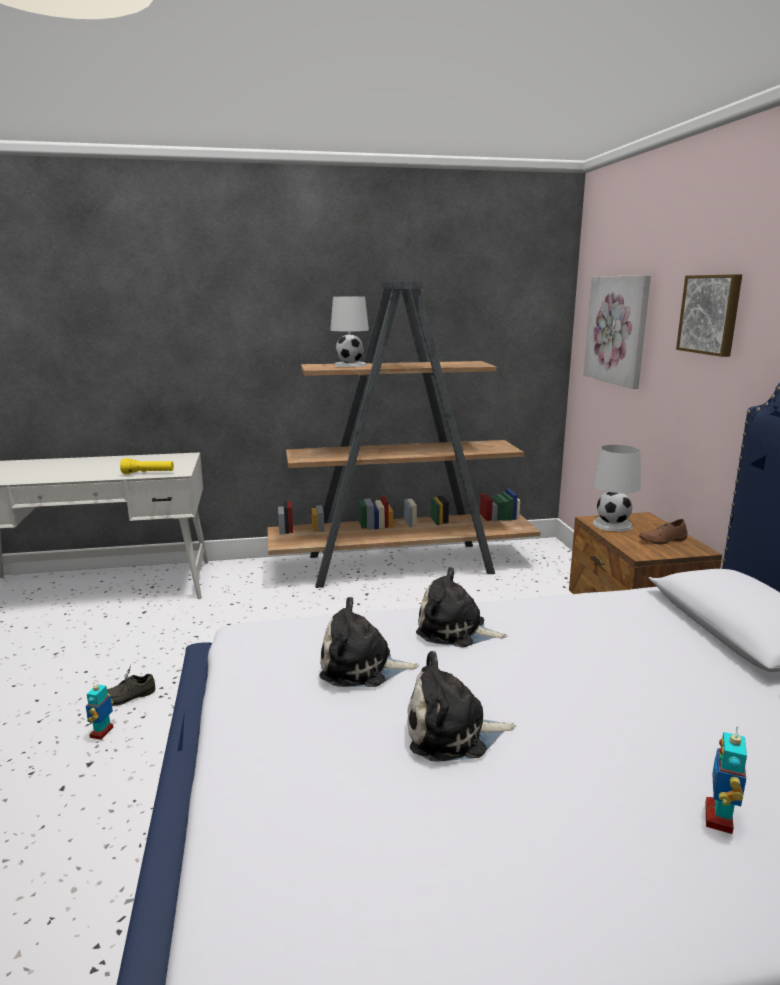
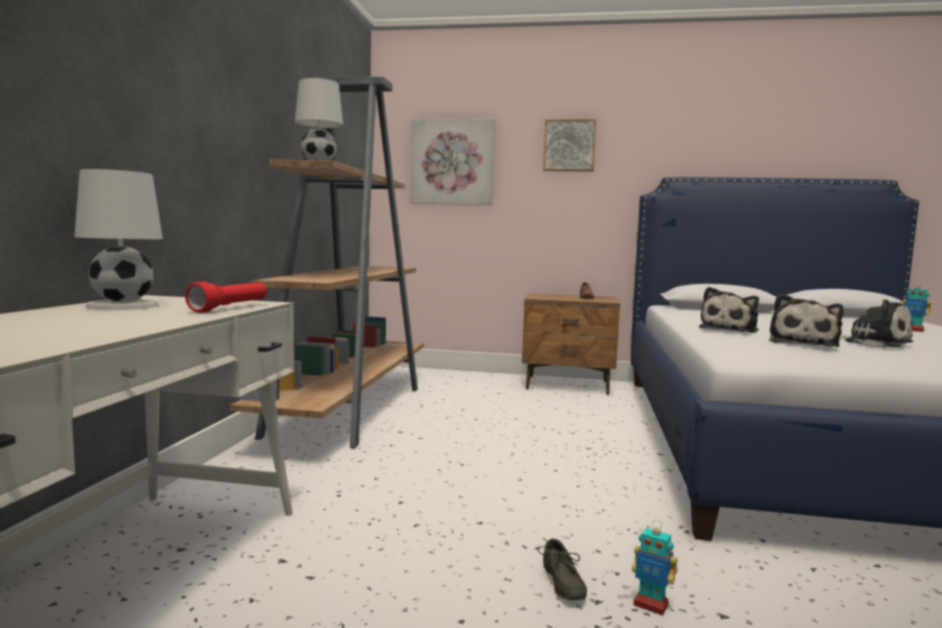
camera: 70 degrees left, 10 degrees down
yellow flashlight [120,458,174,474] -> red flashlight [185,281,267,313]
plush toy [408,651,516,762] -> plush toy turned 60 degrees counterclockwise [839,299,913,348]
white table lamp [593,445,641,532] -> white table lamp moved to [74,169,163,310]

